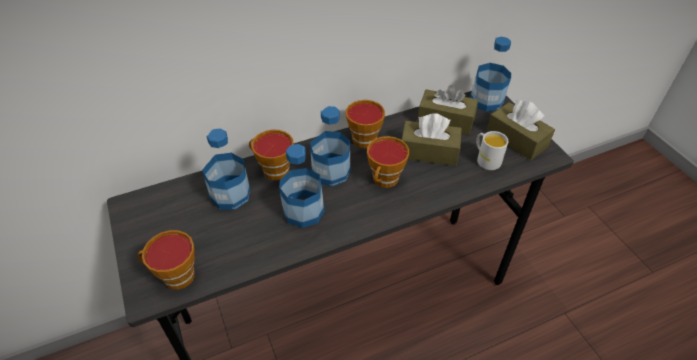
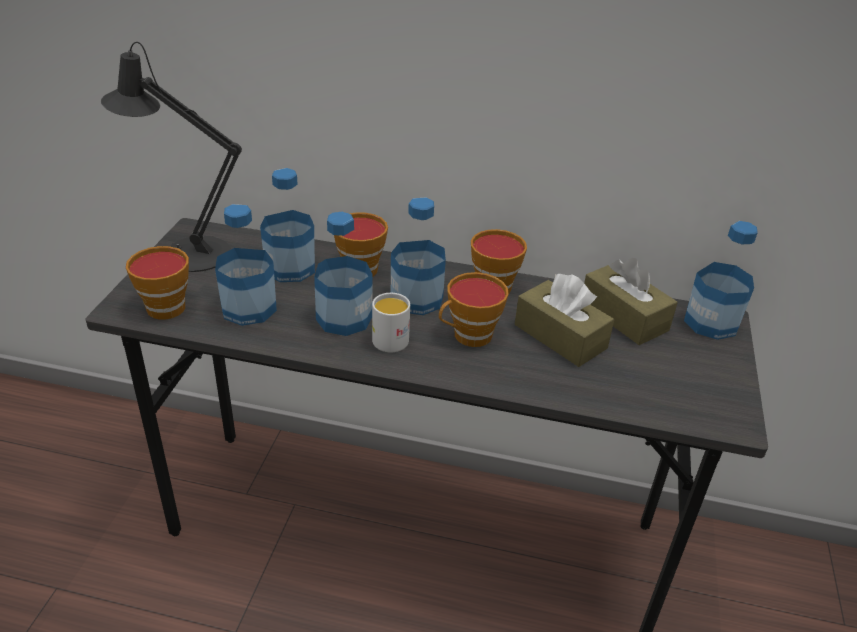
camera: 35 degrees right, 10 degrees down
white mug [476,131,508,170] -> white mug moved to [372,293,410,352]
brown tissue box [487,100,555,160] -> none
none -> black table lamp [101,42,242,272]
none -> bottle [215,204,277,326]

